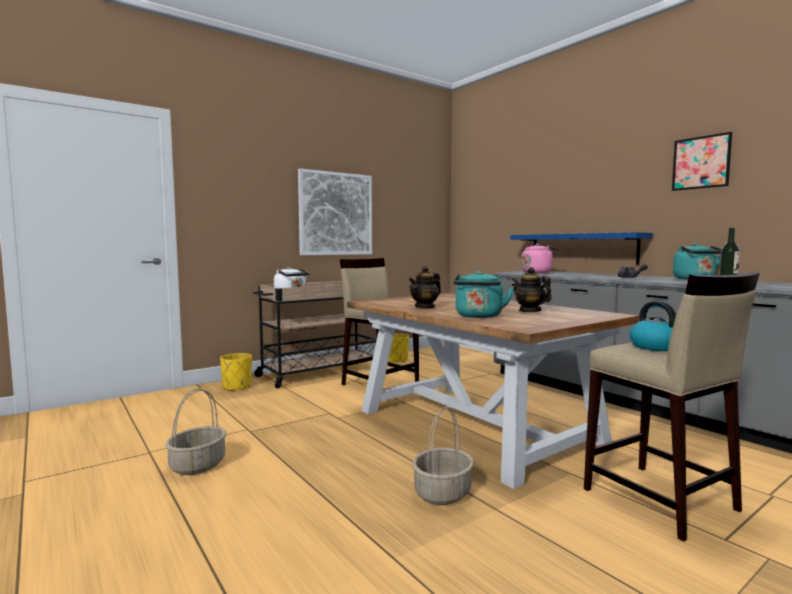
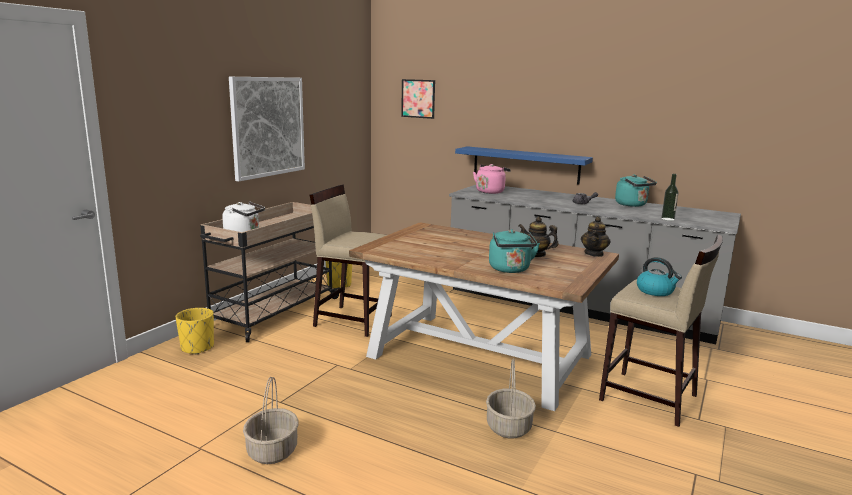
camera: 25 degrees left, 10 degrees up
teapot [409,266,441,309] -> teapot moved to [581,217,611,257]
picture [672,132,732,191] -> picture moved to [401,79,435,119]

